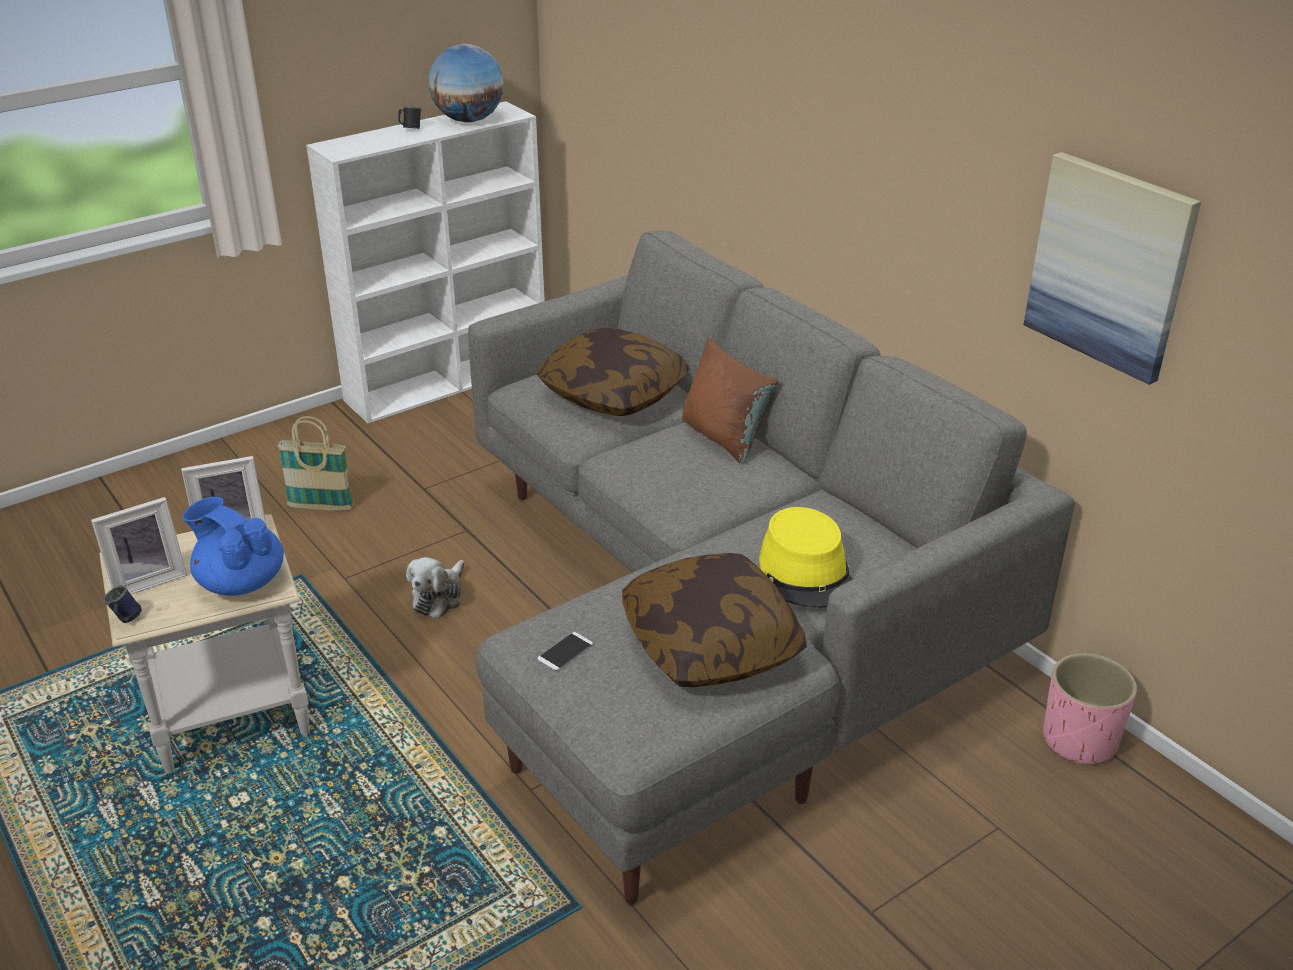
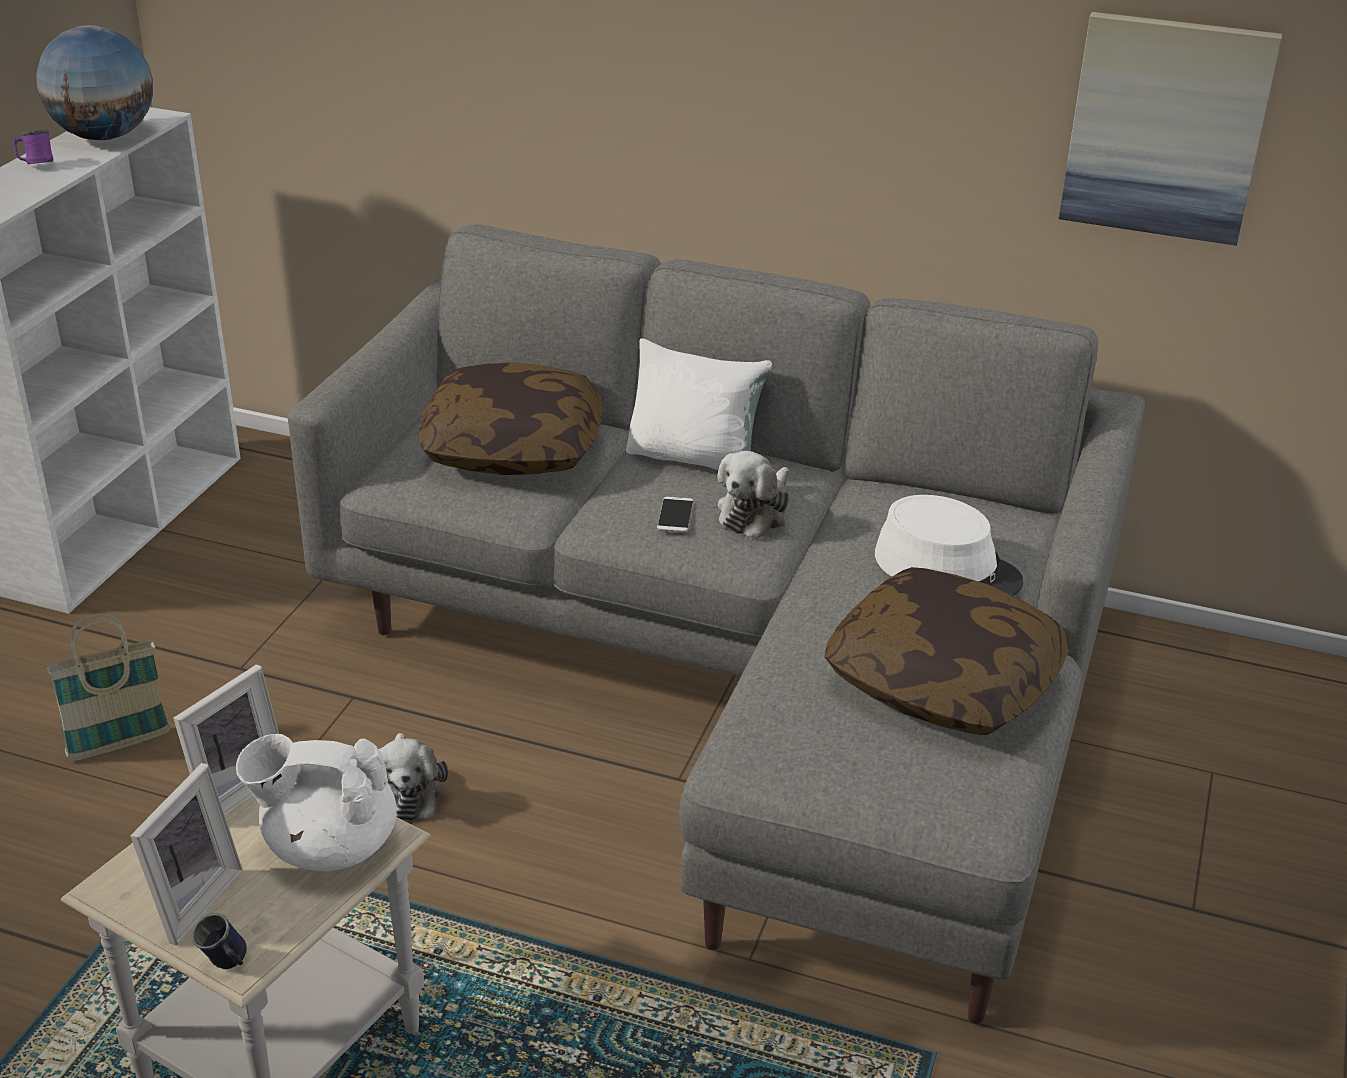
camera: 35 degrees left, 0 degrees up
blue teapot [182,497,284,596] -> white teapot [236,734,397,871]
black mug [398,106,421,129] -> purple mug [13,130,53,164]
phone [538,632,593,671] -> phone moved to [657,497,694,532]
brown pillow [682,338,778,464] -> white pillow [626,338,772,470]
yellow hat [759,507,853,608] -> white hat [875,495,1023,596]
pink planter [1043,653,1137,766] -> none
none -> plush toy [717,451,789,539]

